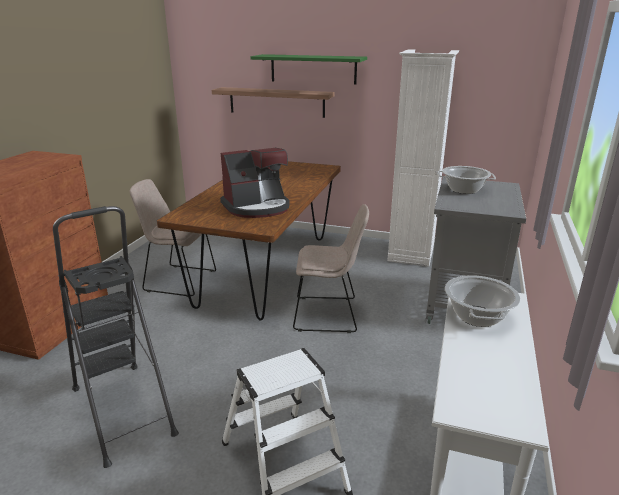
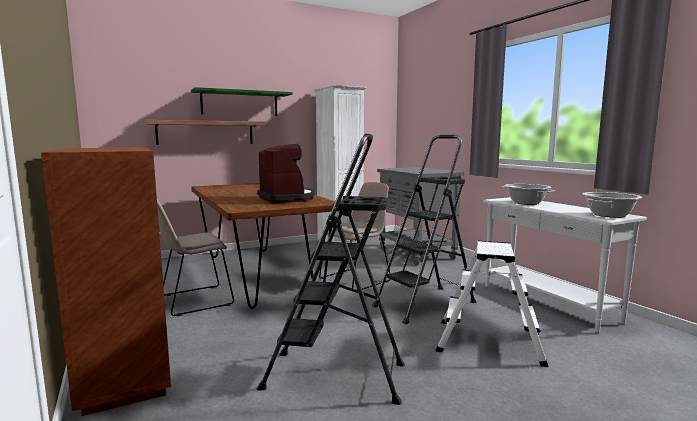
camera: 45 degrees left, 15 degrees down
coffee machine [220,148,289,218] -> coffee machine turned 45 degrees counterclockwise [257,144,315,203]
cooking pot [438,166,496,194] -> cooking pot moved to [583,192,642,218]
none -> step ladder [372,135,477,324]

